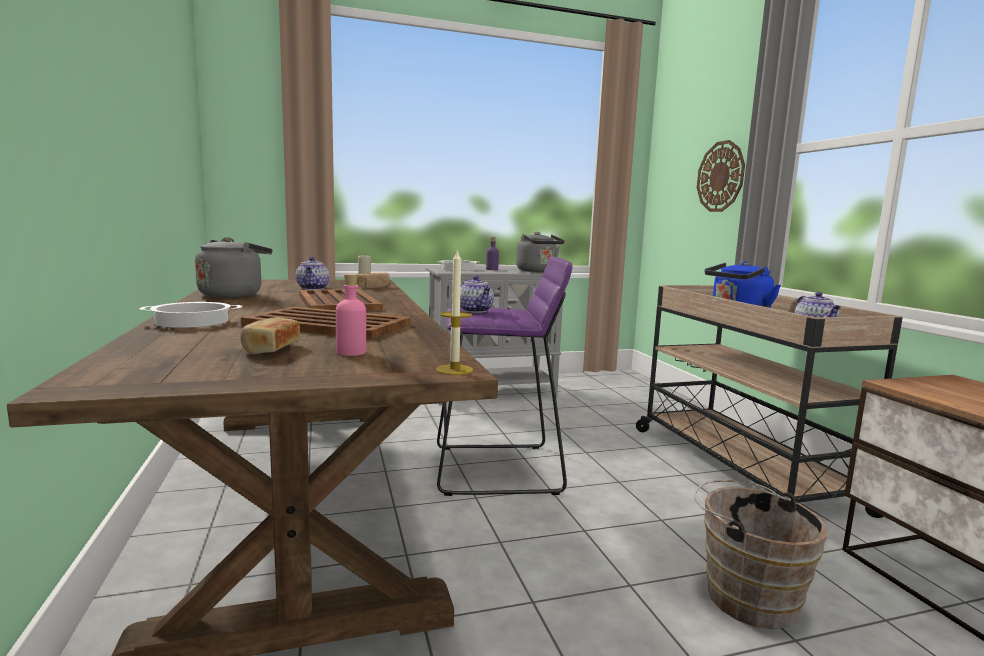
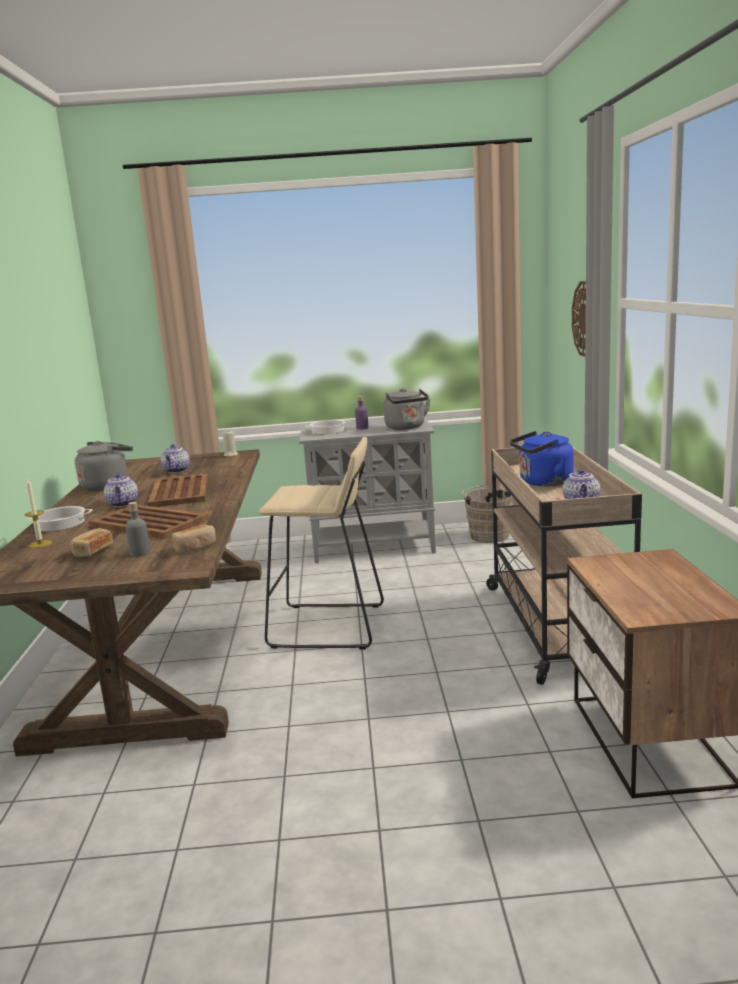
camera: 15 degrees right, 5 degrees up
pink bottle [336,274,366,356] -> grey bottle [126,502,150,557]
bread [356,272,390,289] -> bread moved to [172,525,216,553]
candle [436,249,473,375] -> candle moved to [25,478,52,548]
purple stool [437,256,573,496] -> beige stool [259,437,384,649]
teapot [460,276,494,313] -> teapot moved to [104,473,138,507]
brown bucket [694,480,827,629] -> brown bucket moved to [461,486,513,543]

